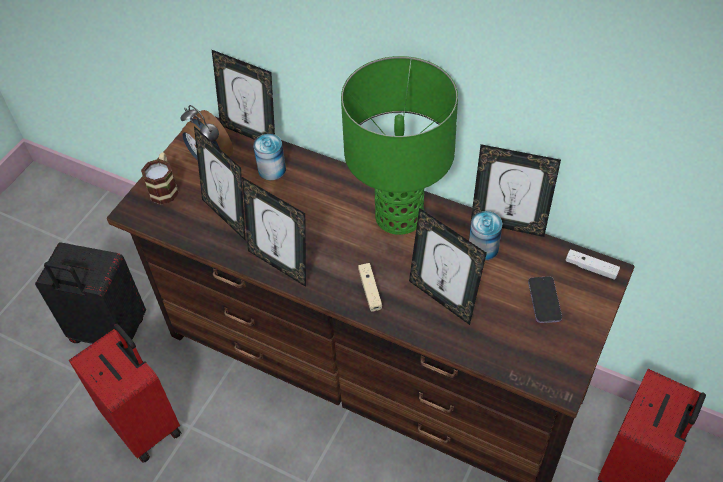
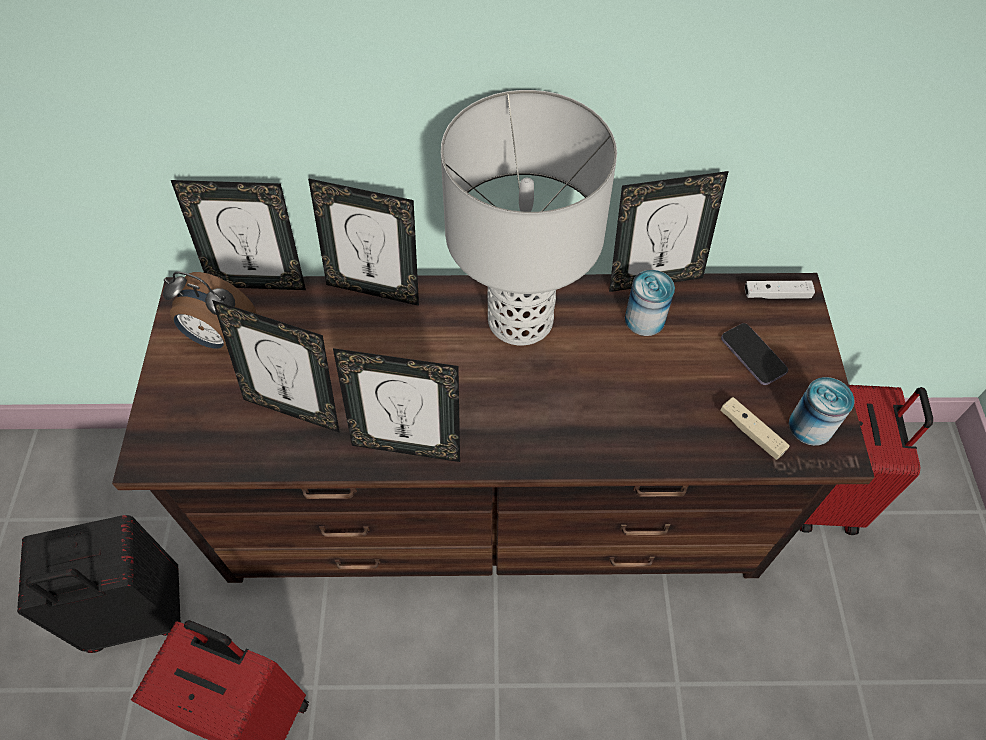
camera: 30 degrees left, 5 degrees up
mug [141,152,179,205] -> none
can [253,134,286,180] -> can moved to [789,377,854,446]
green table lamp [341,56,458,235] -> white table lamp [441,90,617,345]
beige game controller [358,263,382,311] -> beige game controller moved to [720,397,790,460]
picture frame [409,208,487,325] -> picture frame moved to [308,178,419,306]

